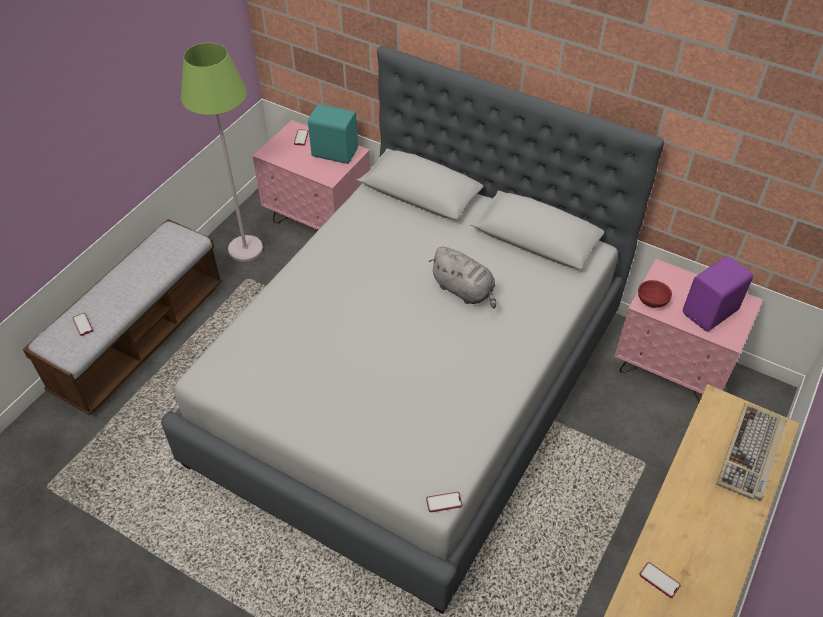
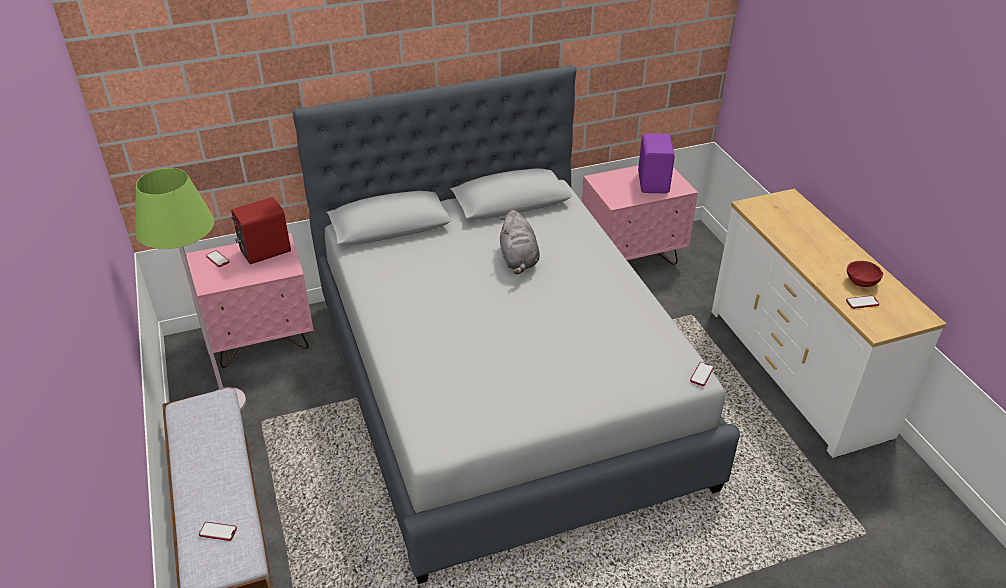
camera: 50 degrees left, 10 degrees down
turquoise speaker [308,104,358,164] -> red speaker [231,197,291,264]
grey plush toy [429,247,496,309] -> grey plush toy turned 90 degrees clockwise [500,210,540,275]
red bowl [638,280,672,308] -> red bowl moved to [847,261,883,287]
keyboard [716,403,787,500] -> none

